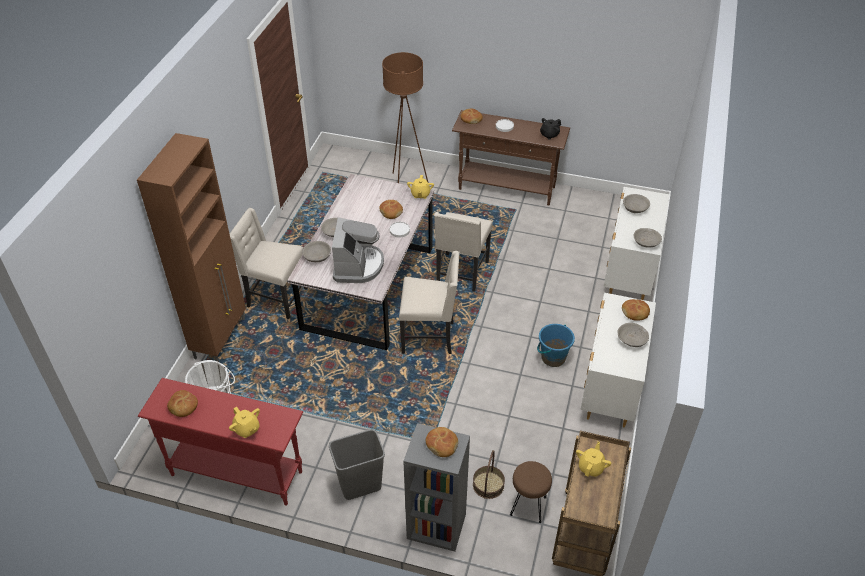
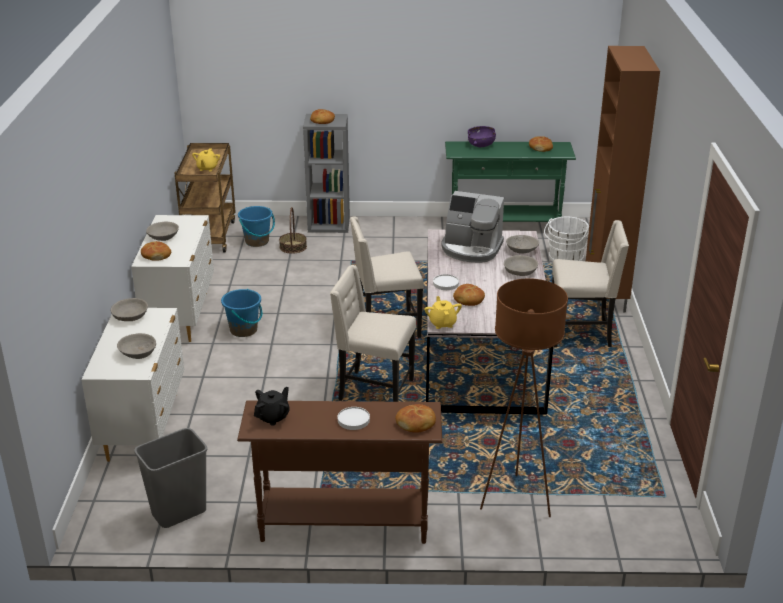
camera: 165 degrees right, 15 degrees down
red console table [138,378,303,506] -> green console table [445,141,576,222]
yellow teapot [229,407,260,438] -> purple bowl [468,126,496,147]
grey trash can [329,429,385,500] -> grey trash can moved to [134,428,207,528]
coffee machine [332,217,384,283] -> coffee machine turned 60 degrees counterclockwise [441,191,504,263]
beige chair [434,212,493,292] -> beige chair turned 75 degrees counterclockwise [330,265,416,402]
brown stool [510,461,552,523] -> blue bucket [238,206,275,247]

